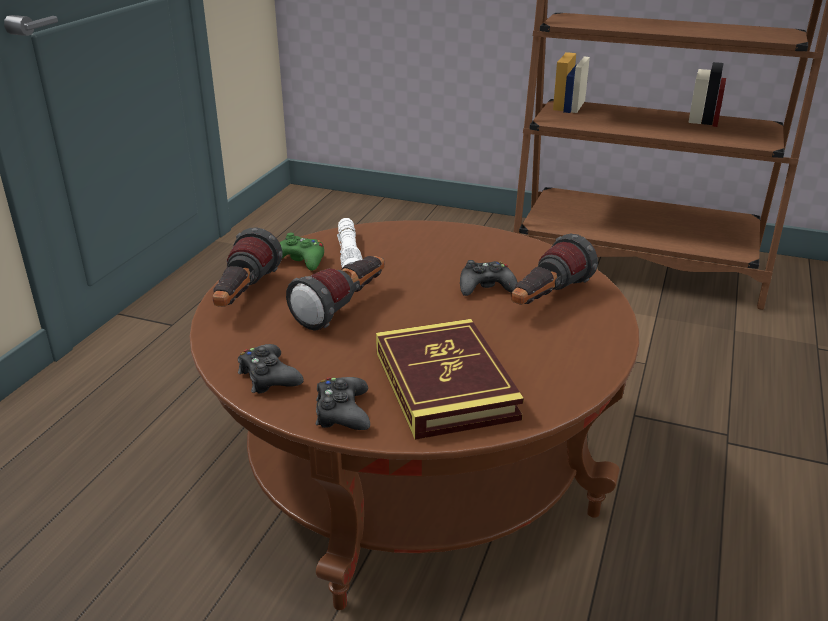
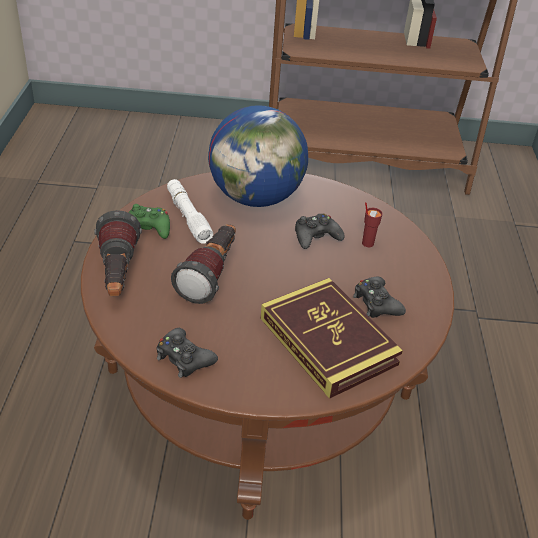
camera: 20 degrees left, 10 degrees up
black game controller [315,377,370,430] -> black game controller moved to [353,277,406,318]
flashlight [511,234,598,305] -> red cup [362,202,383,247]
none -> globe [208,105,308,207]

